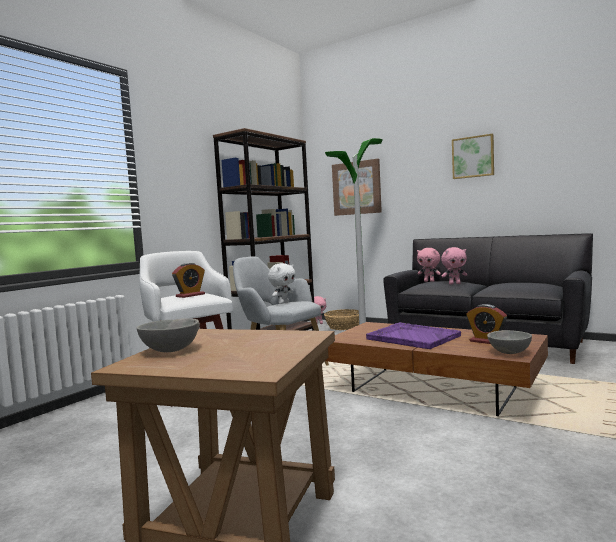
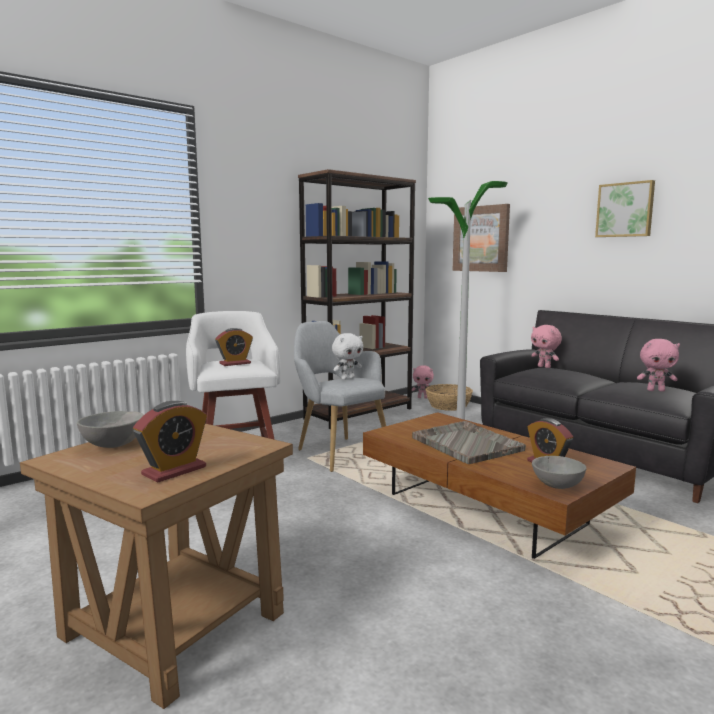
camera: 15 degrees right, 5 degrees up
purple tray [366,322,461,349] -> grey tray [412,421,526,464]
pink plush toy [441,247,467,285] -> pink plush toy moved to [637,339,680,392]
none -> alarm clock [133,401,207,483]

